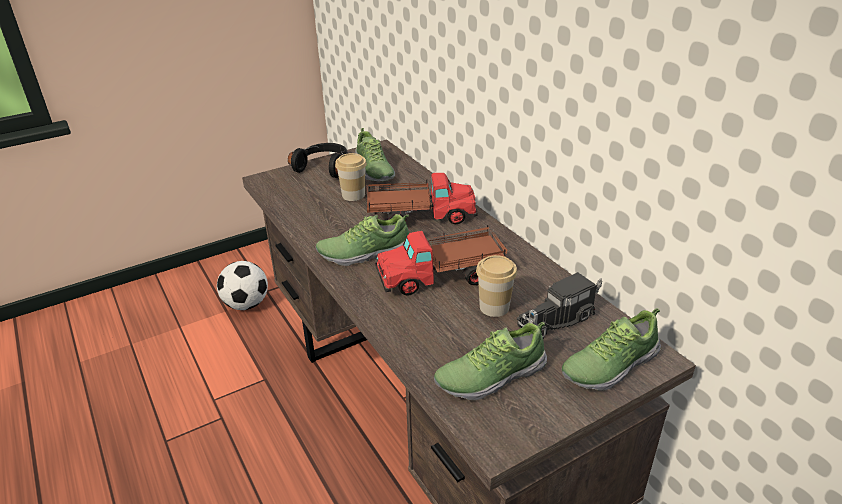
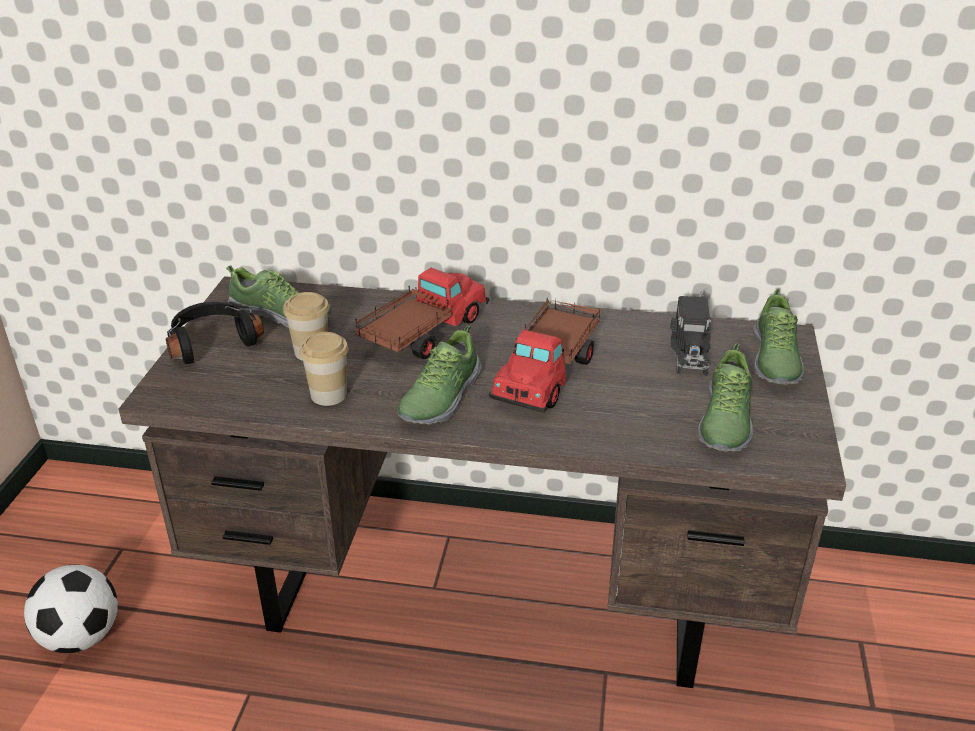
camera: 50 degrees left, 0 degrees up
cup [476,255,517,317] -> cup moved to [299,332,349,406]

